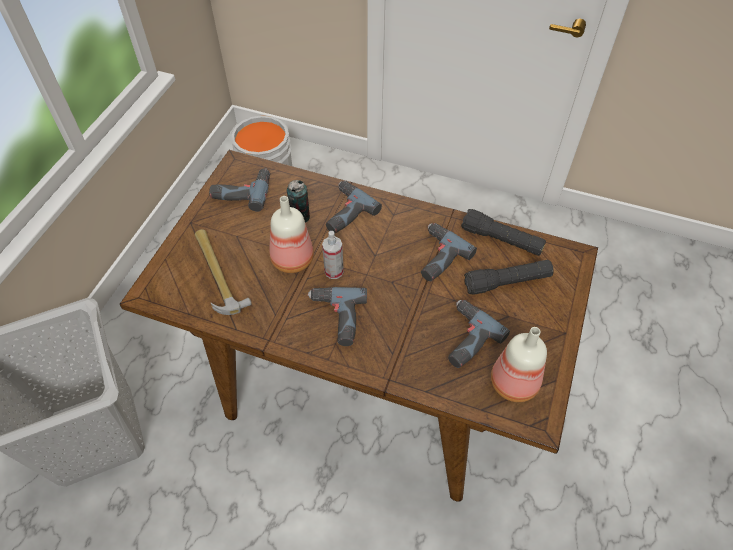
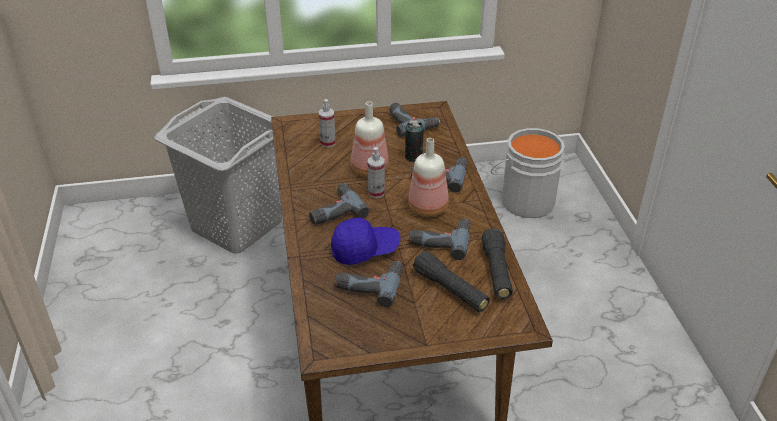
camera: 60 degrees right, 15 degrees down
hammer [195,229,252,315] -> spray bottle [319,99,336,148]
bottle [491,327,547,402] -> bottle moved to [408,138,449,217]
none -> blue cap [331,217,401,265]

